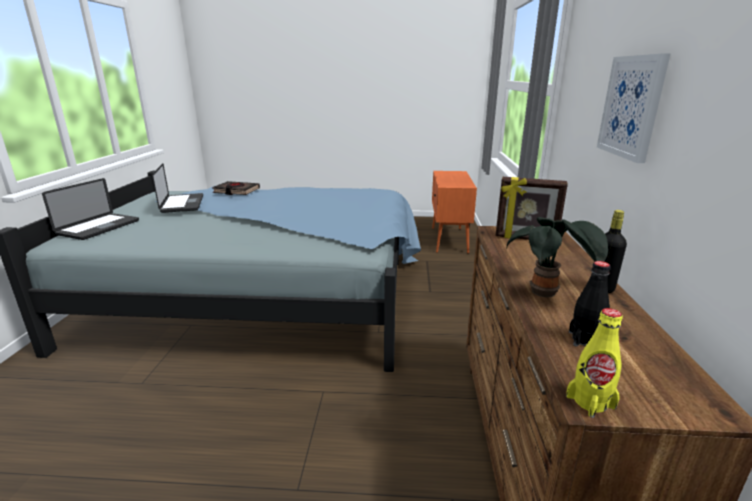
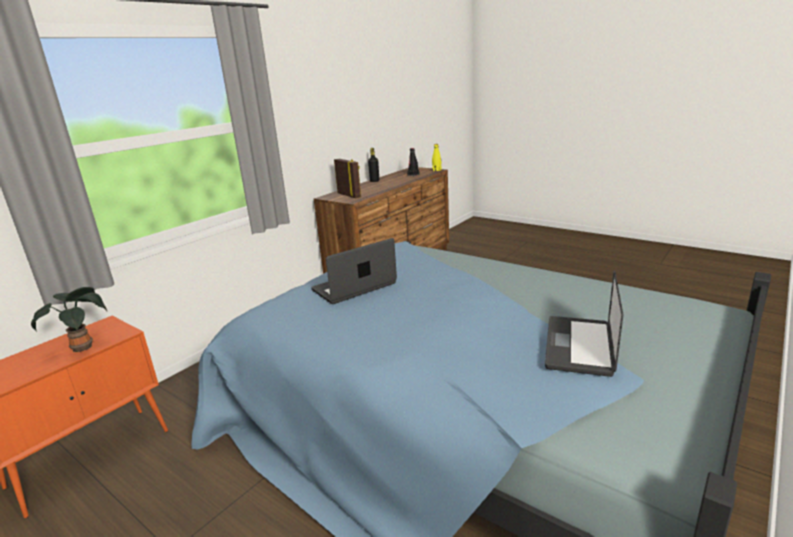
camera: 145 degrees left, 0 degrees up
laptop [42,178,139,240] -> laptop moved to [311,238,397,304]
black book [212,181,260,195] -> none
potted plant [506,217,608,298] -> potted plant moved to [31,287,107,352]
picture [597,54,670,163] -> none

